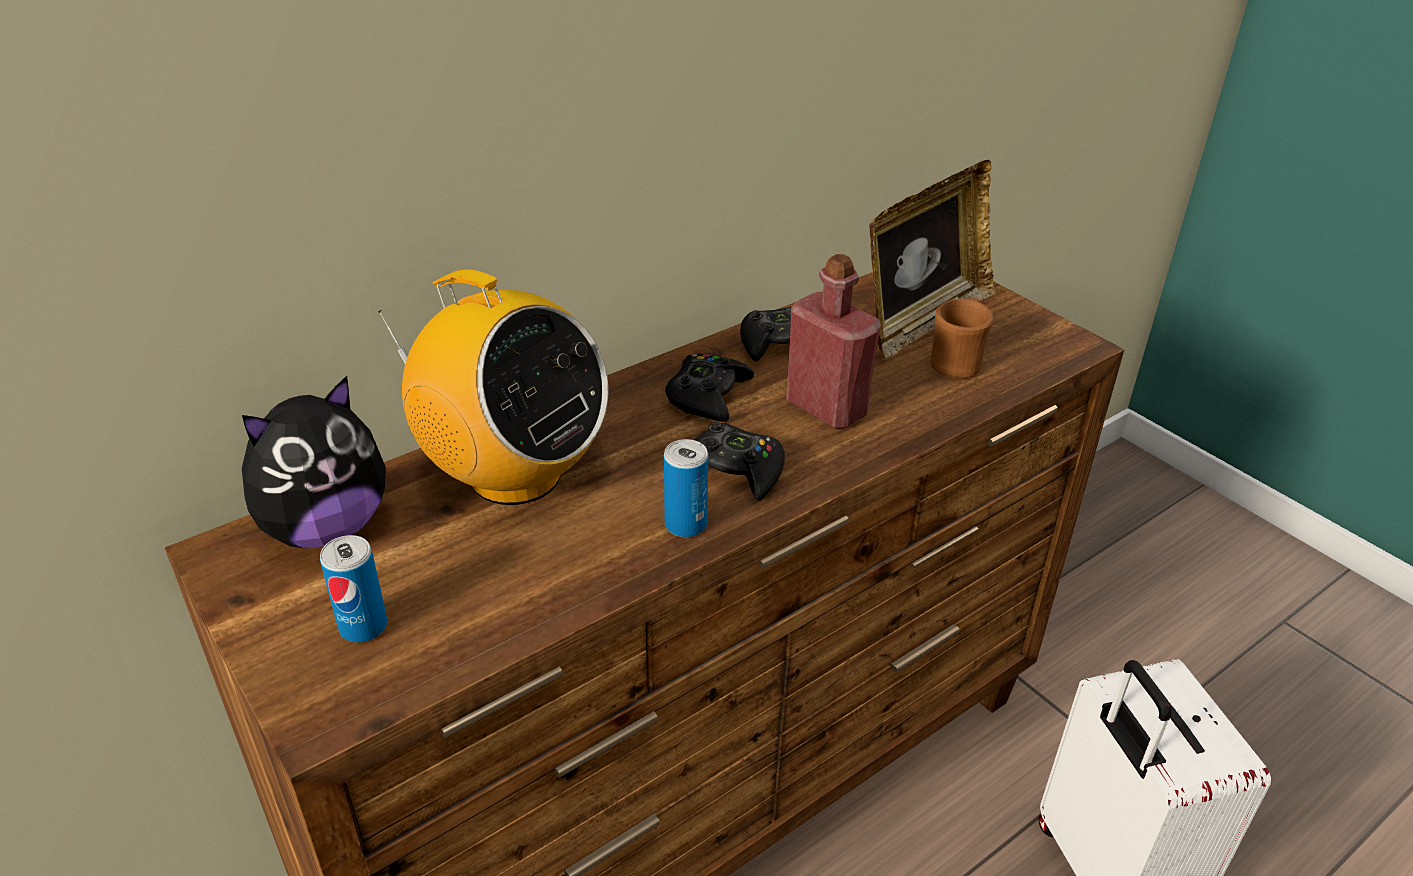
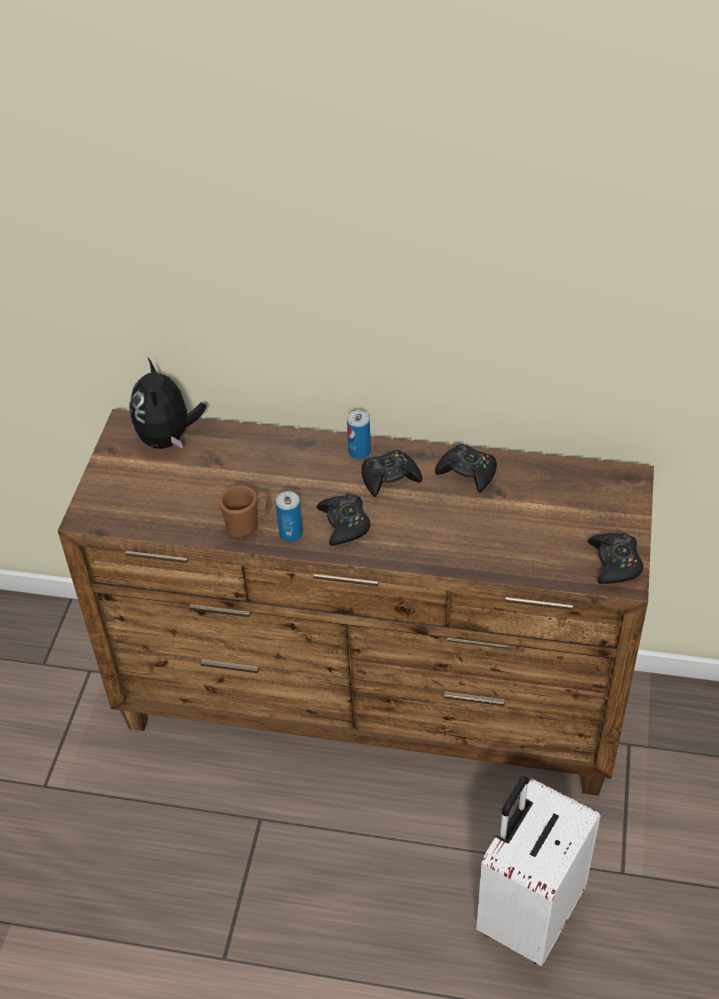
camera: 50 degrees right, 10 degrees up
plush toy [242,376,386,549] -> plush toy turned 75 degrees clockwise [129,358,206,449]
can [320,535,387,643] -> can moved to [347,410,371,460]
radio [377,270,609,505] -> none
red bottle [786,254,881,429] -> none
picture frame [869,160,996,359] -> none
brown mug [931,298,994,378] -> brown mug moved to [219,485,270,537]
none -> black game controller [588,532,643,584]

